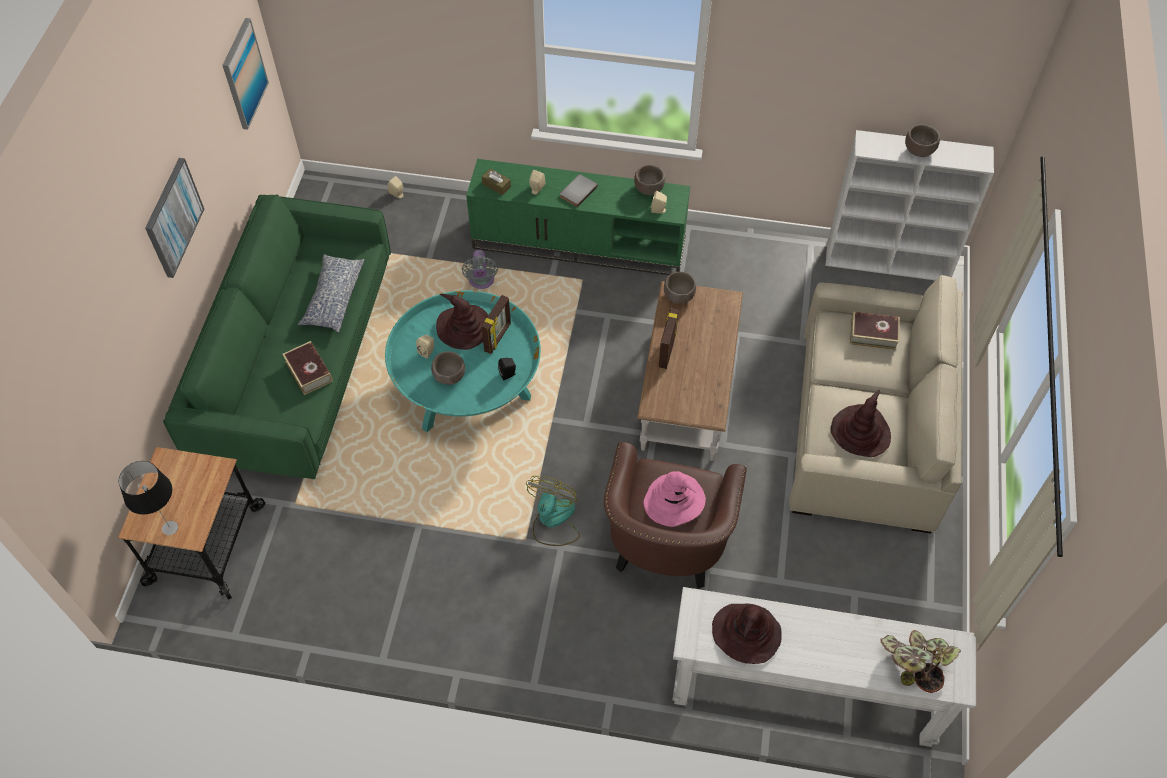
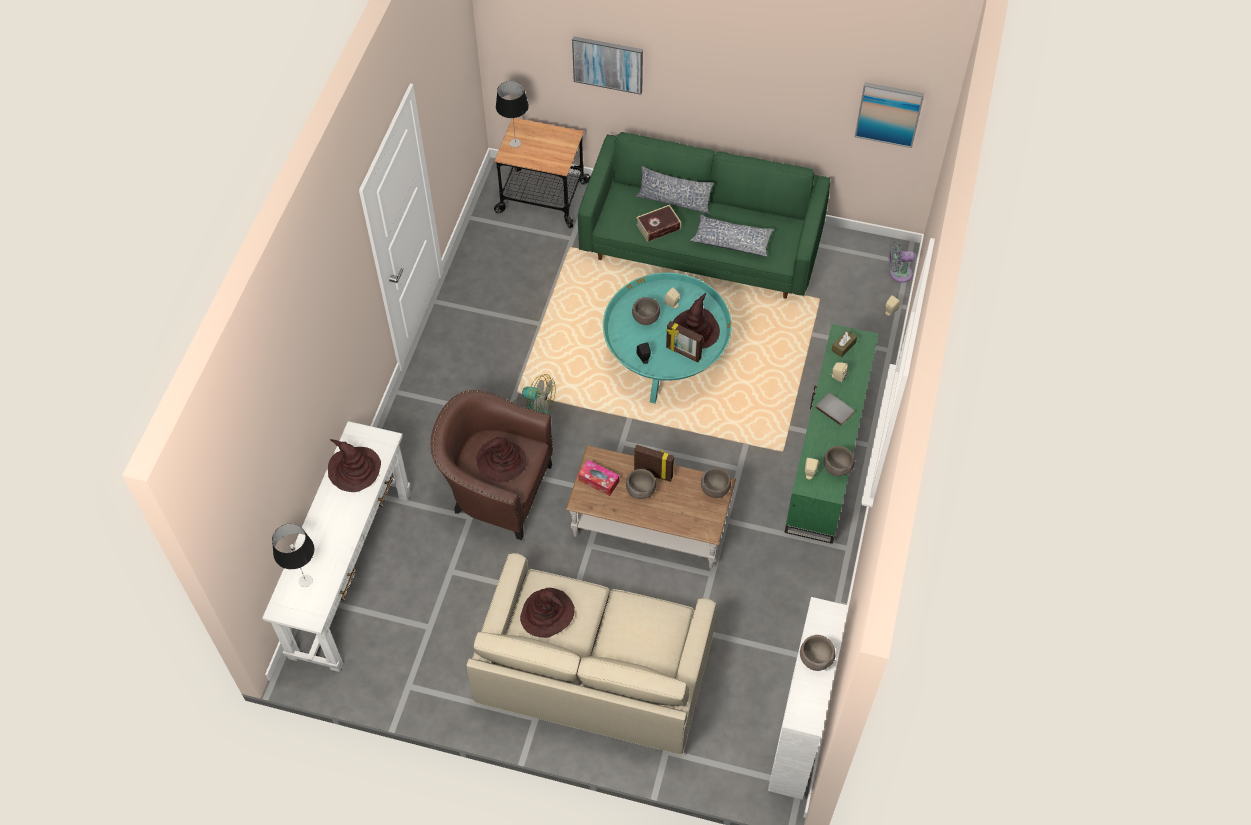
camera: 95 degrees right, 0 degrees up
picture [145,158,204,278] -> picture moved to [572,36,643,95]
grey fan [462,250,498,289] -> grey fan moved to [889,241,915,283]
pink hat [643,471,706,527] -> brown hat [477,437,526,482]
book [850,311,900,350] -> none
potted plant [880,630,961,693] -> table lamp [272,524,315,587]
none -> tissue box [578,460,619,496]
none -> brown bowl [626,469,656,499]
none -> pillow [636,166,714,215]

